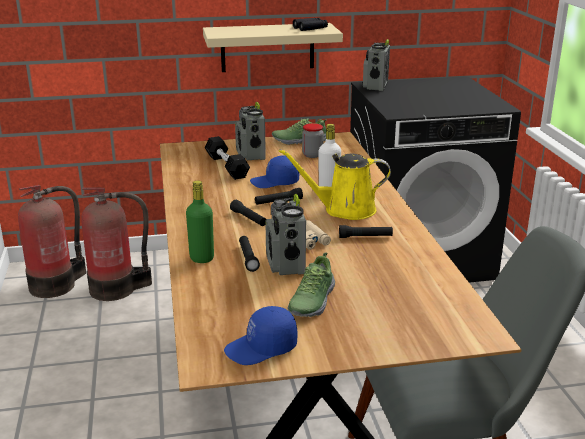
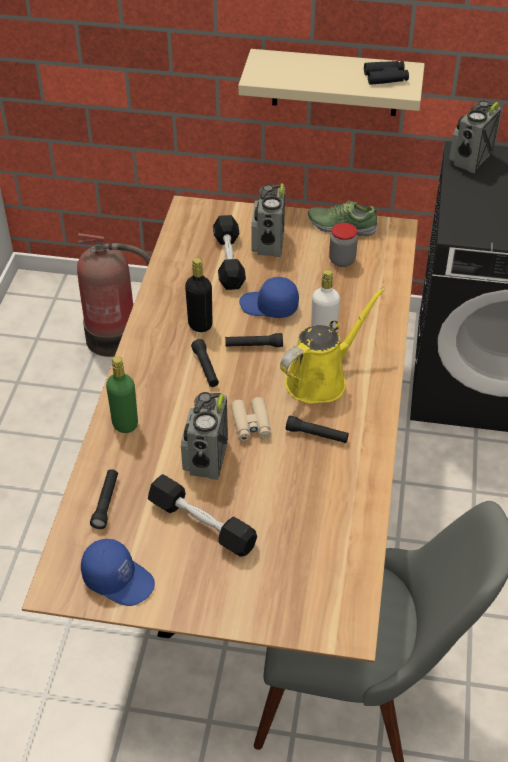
camera: 20 degrees right, 20 degrees up
fire extinguisher [18,185,86,298] -> none
blue cap [224,306,298,365] -> blue cap turned 150 degrees counterclockwise [81,539,155,606]
black flashlight [239,236,260,272] -> black flashlight moved to [90,469,118,529]
yellow watering can [279,149,391,220] -> yellow watering can turned 120 degrees clockwise [280,288,385,404]
shoe [288,252,335,317] -> black dumbbell [148,474,257,557]
none -> black bottle [185,258,212,332]

